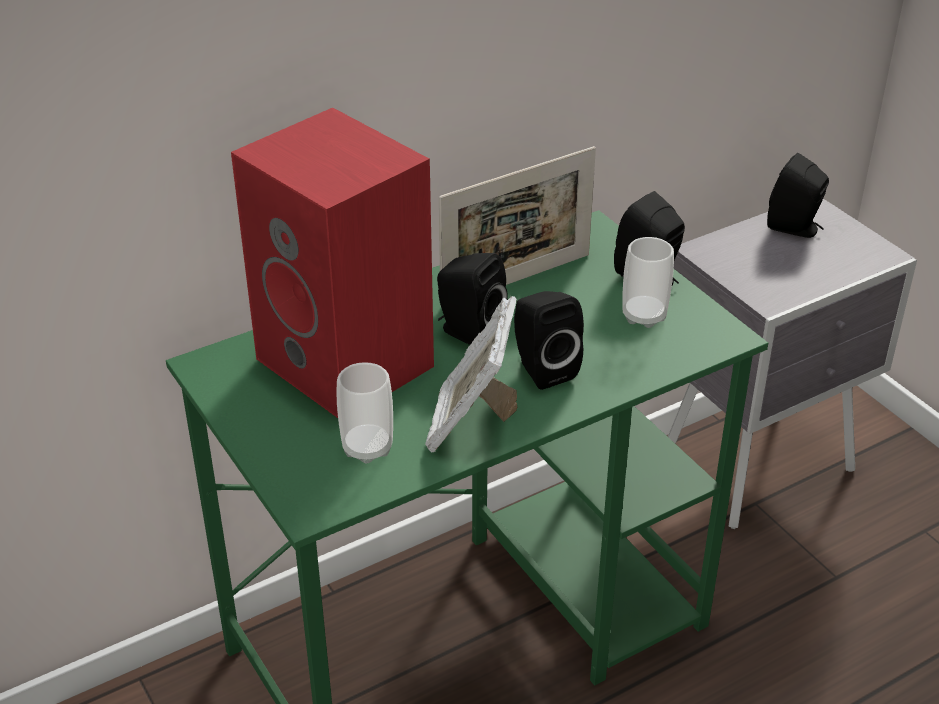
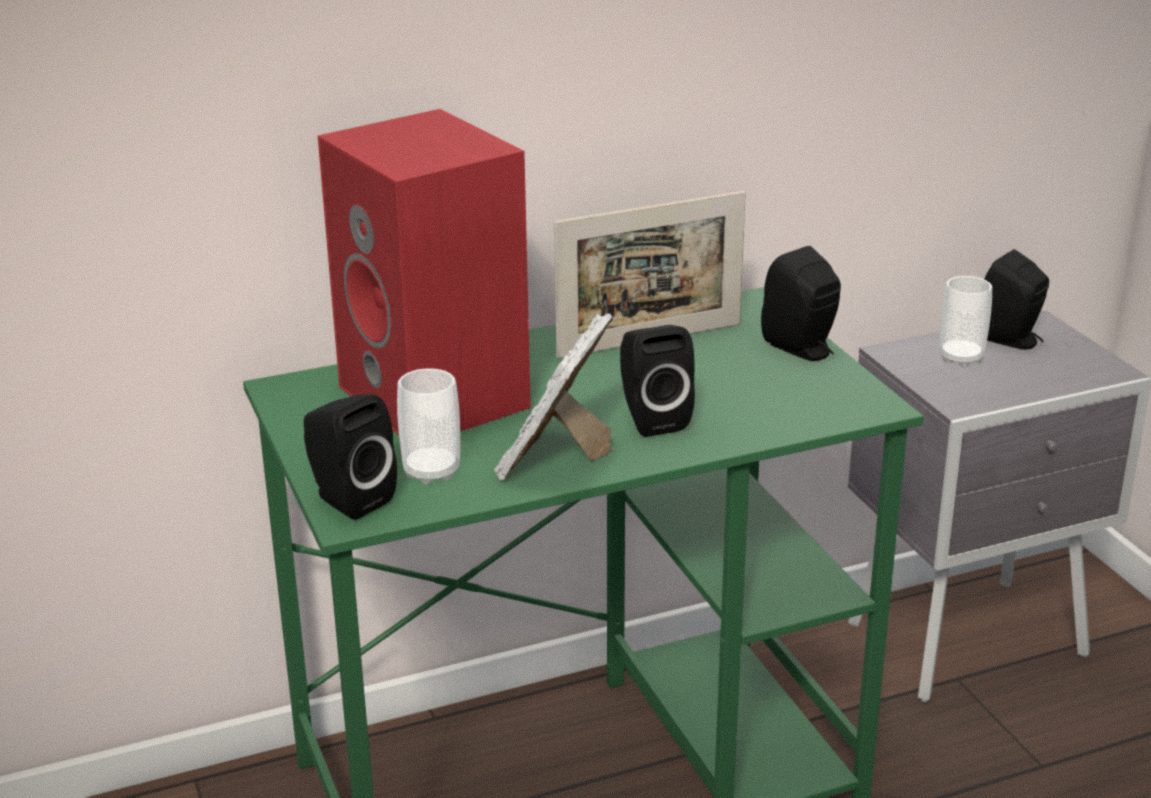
camera: 10 degrees right, 10 degrees down
black speaker [437,253,508,345] -> black speaker moved to [304,394,397,520]
cup [622,237,674,328] -> cup moved to [939,276,992,367]

